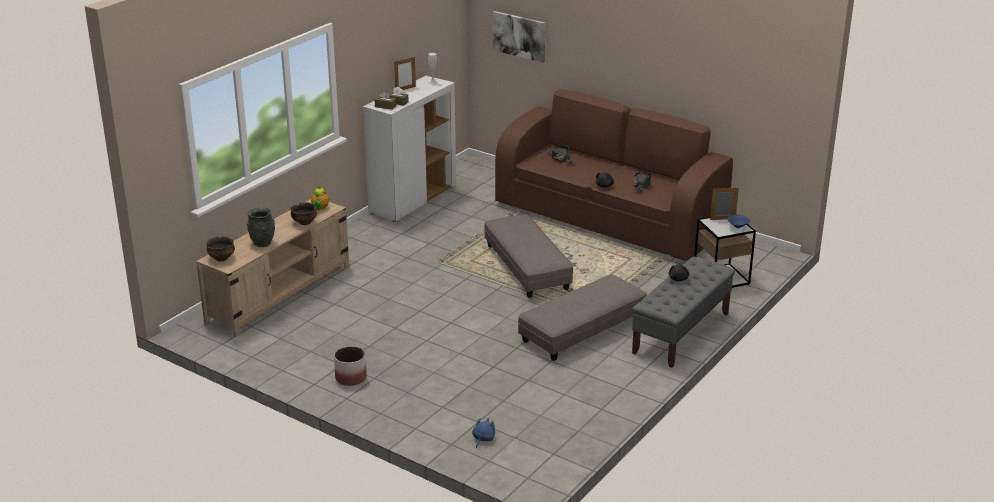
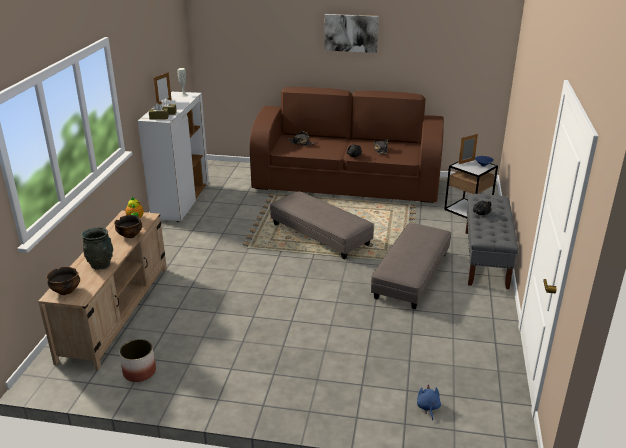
camera: 25 degrees left, 0 degrees up
planter [334,346,367,386] -> planter moved to [119,339,156,382]
picture [493,11,545,62] -> picture moved to [324,14,379,53]

